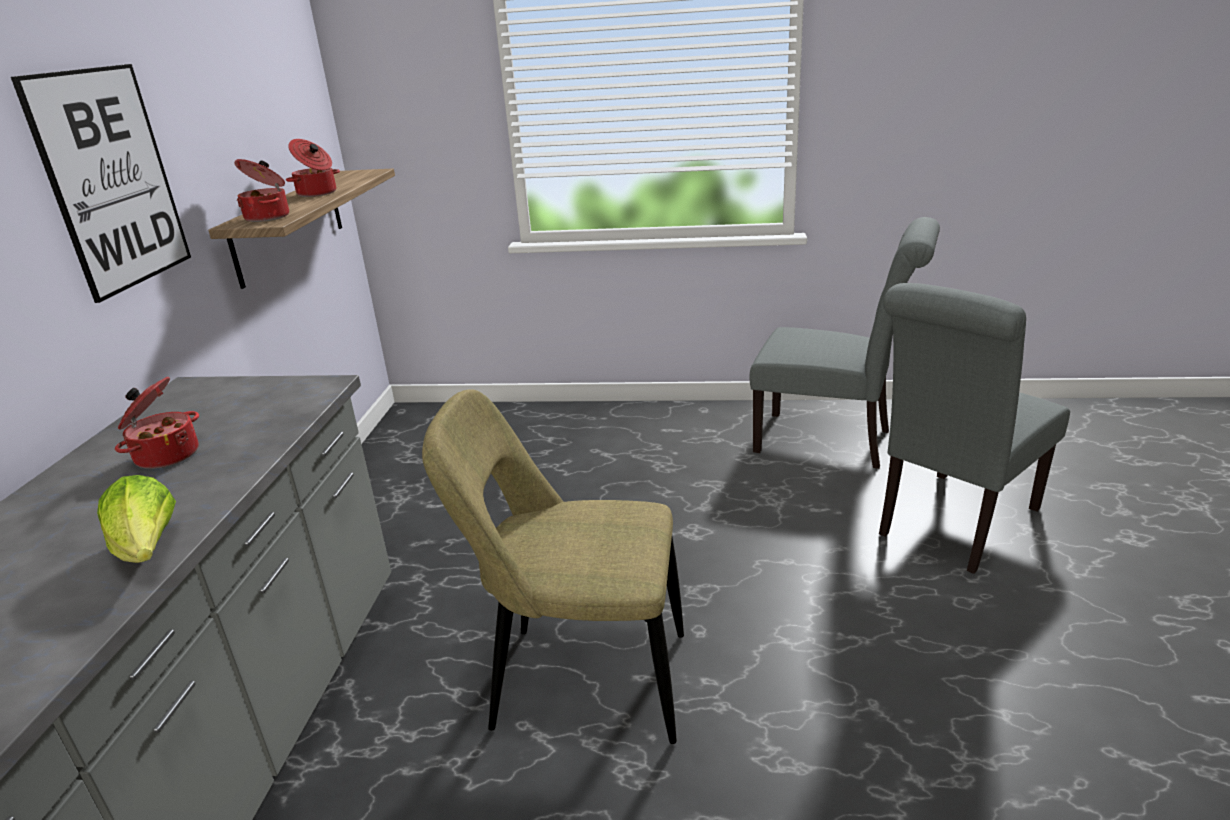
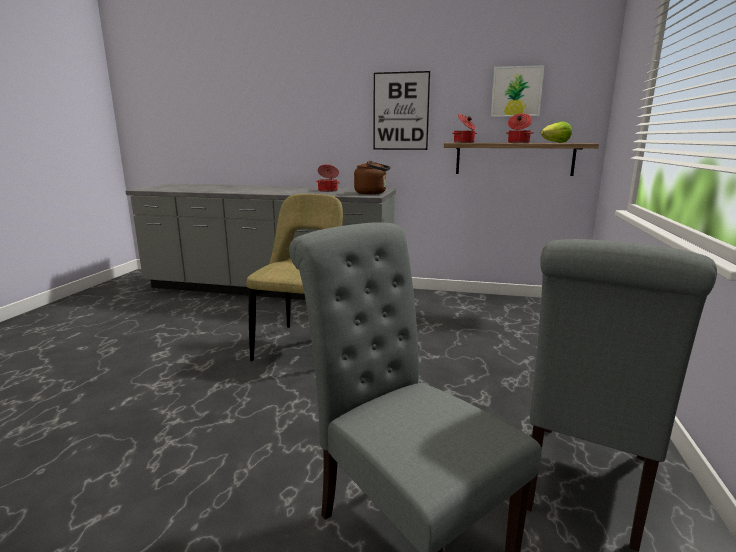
camera: 95 degrees right, 10 degrees down
lettuce [97,475,176,563] -> lettuce moved to [541,121,572,143]
none -> brown kettle [354,161,390,194]
none -> picture [491,65,544,117]

